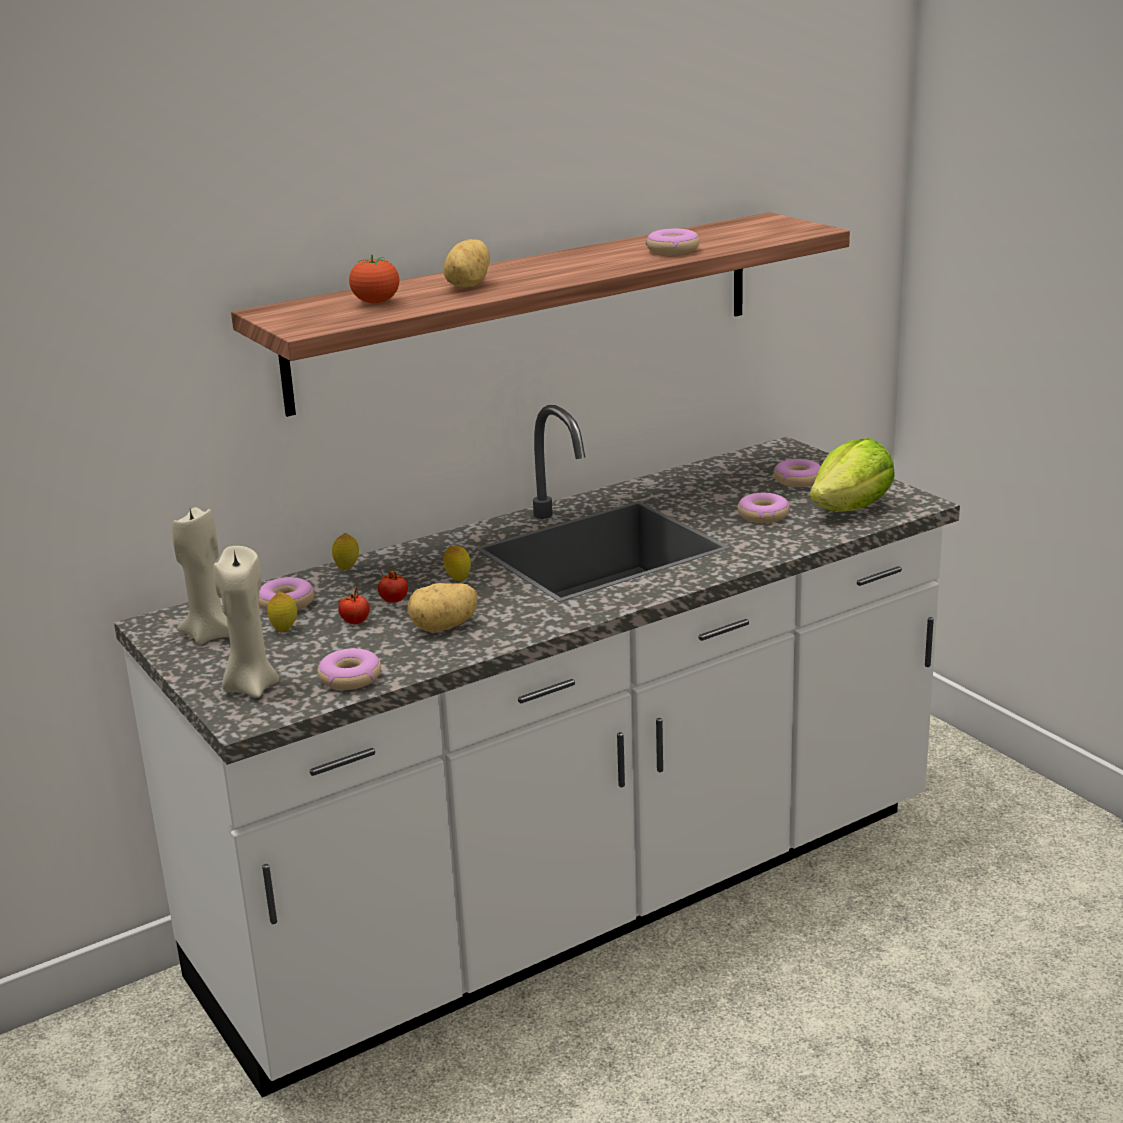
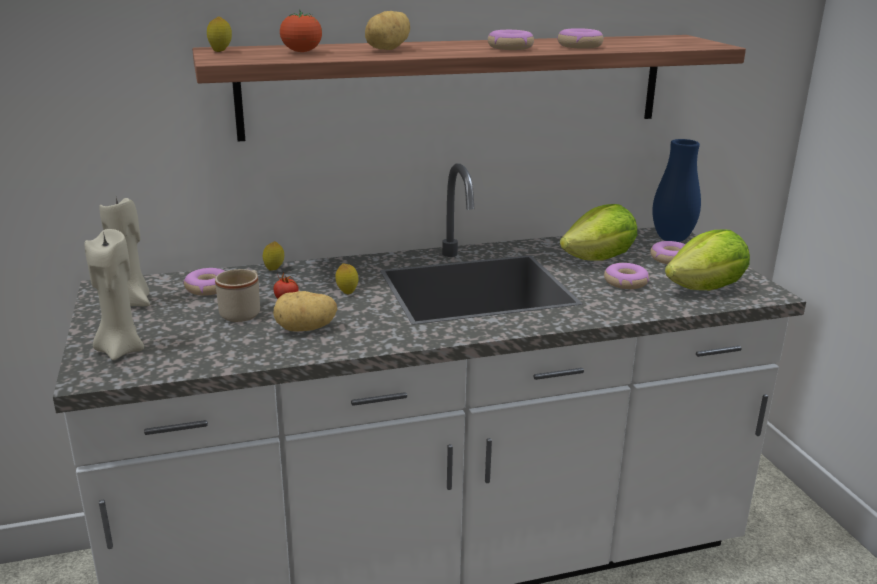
camera: 15 degrees right, 0 degrees up
lemon [267,592,297,632] -> lemon moved to [207,16,232,52]
donut [317,648,381,690] -> donut moved to [488,30,534,50]
tomato [338,587,370,624] -> beige mug [215,269,260,322]
none -> lettuce [560,204,637,261]
none -> blue vase [652,139,701,242]

